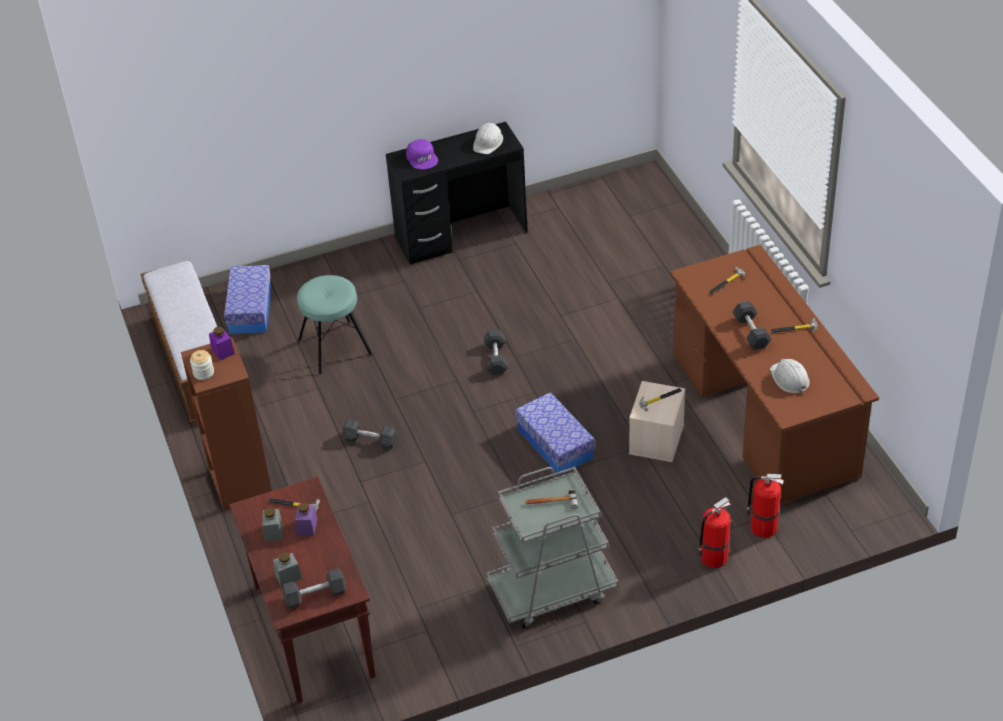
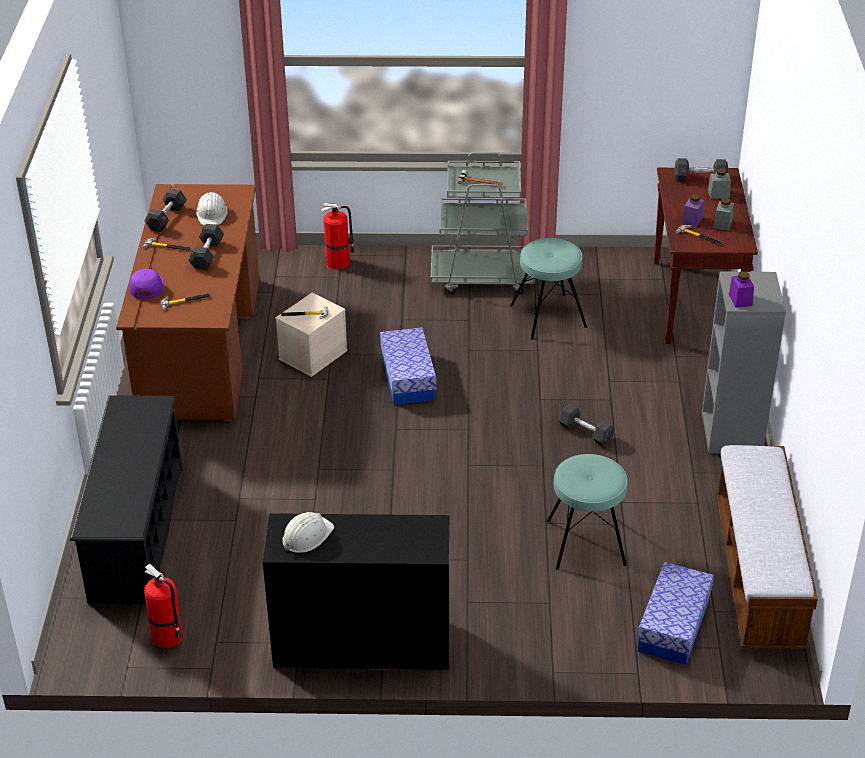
camera: 160 degrees left, 5 degrees down
brown bookcase [181,337,272,511] -> grey bookcase [702,272,786,454]
jar [190,350,214,380] -> none
purple cap [406,139,438,169] -> purple cap moved to [129,269,164,299]
grey dumbbell [484,330,508,375] -> grey dumbbell moved to [144,188,187,232]
fire extinguisher [745,474,784,538] -> fire extinguisher moved to [144,564,183,648]
none -> black shoe rack [70,395,183,604]
none -> turquoise stool [510,238,587,339]

